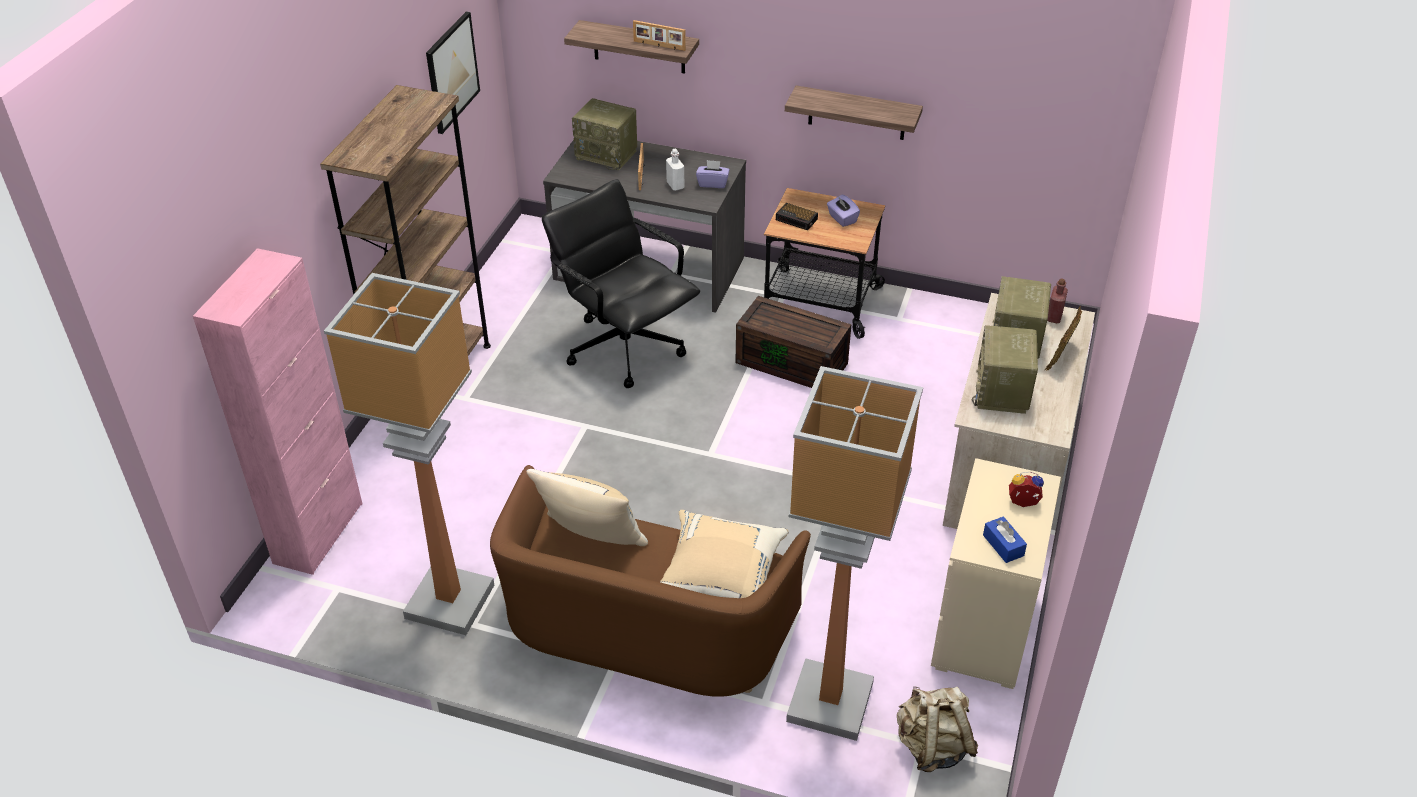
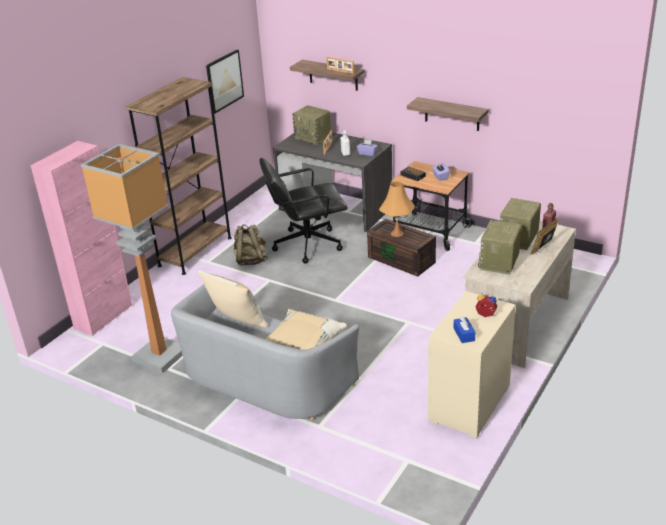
camera: 15 degrees right, 10 degrees down
brown sofa [490,465,811,697] -> grey sofa [171,284,359,421]
black office chair [542,179,700,388] -> black office chair turned 75 degrees counterclockwise [259,158,347,264]
floor lamp [786,366,923,741] -> none
beige backpack [897,686,978,772] -> beige backpack moved to [233,224,268,266]
none -> orange table lamp [379,181,415,237]

